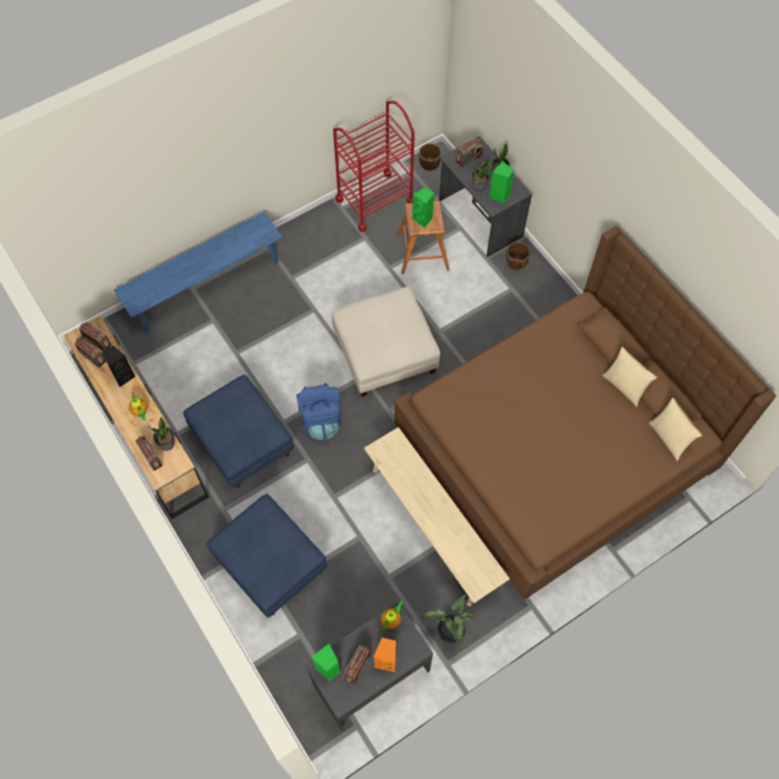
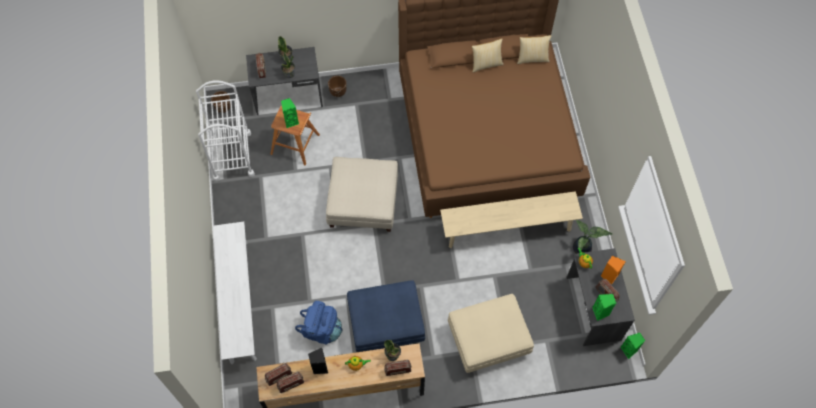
camera: 65 degrees left, 0 degrees up
blue bench [114,212,283,333] -> white bench [213,222,257,364]
blue ottoman [207,494,327,618] -> beige ottoman [448,294,534,373]
blue backpack [296,383,341,440] -> blue backpack moved to [295,301,342,345]
red cart [333,101,415,232] -> white cart [196,80,255,182]
green speaker [489,161,514,203] -> green speaker moved to [620,333,645,359]

